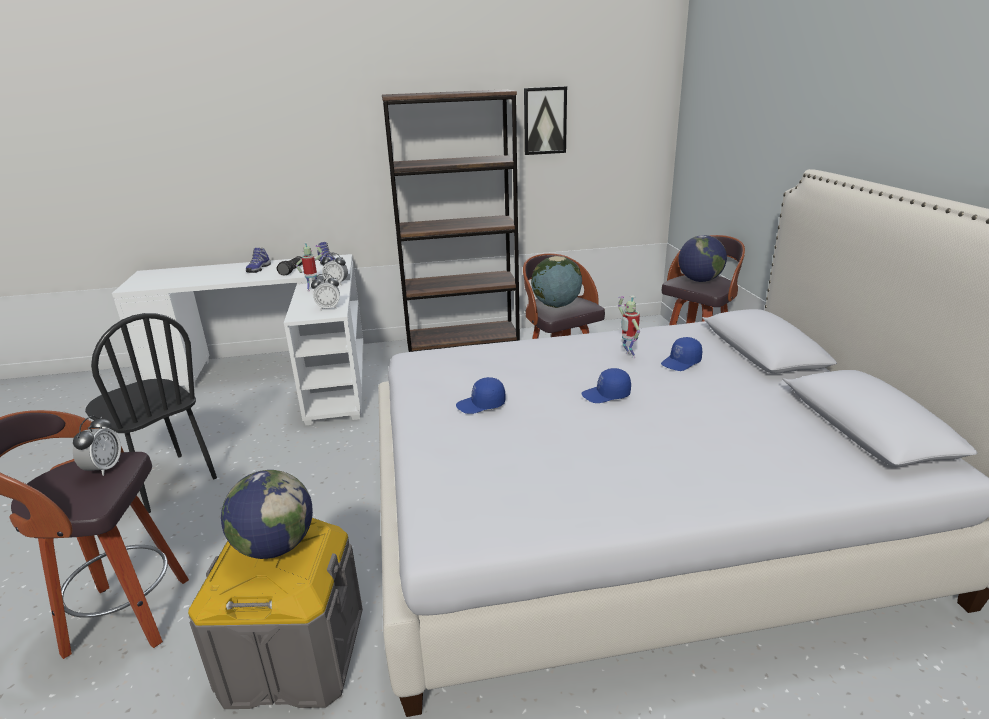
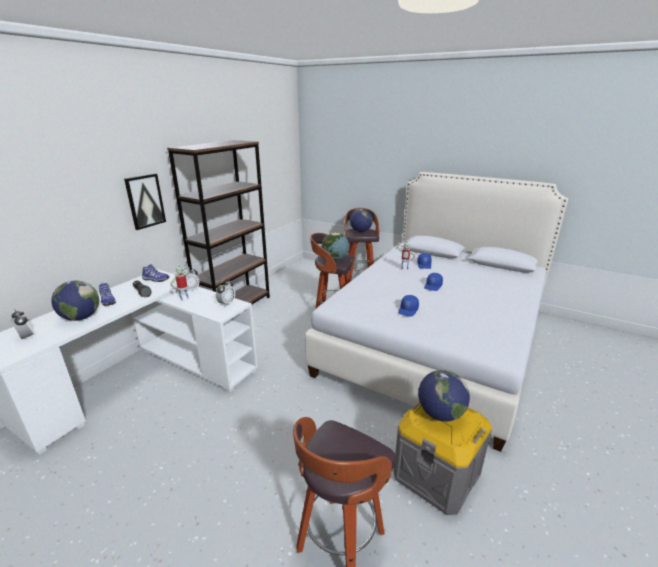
camera: 50 degrees left, 0 degrees up
alarm clock [73,416,121,476] -> alarm clock moved to [11,310,34,339]
black chair [85,313,217,513] -> none
picture [524,86,567,155] -> picture moved to [124,173,166,230]
none -> globe [51,280,99,321]

